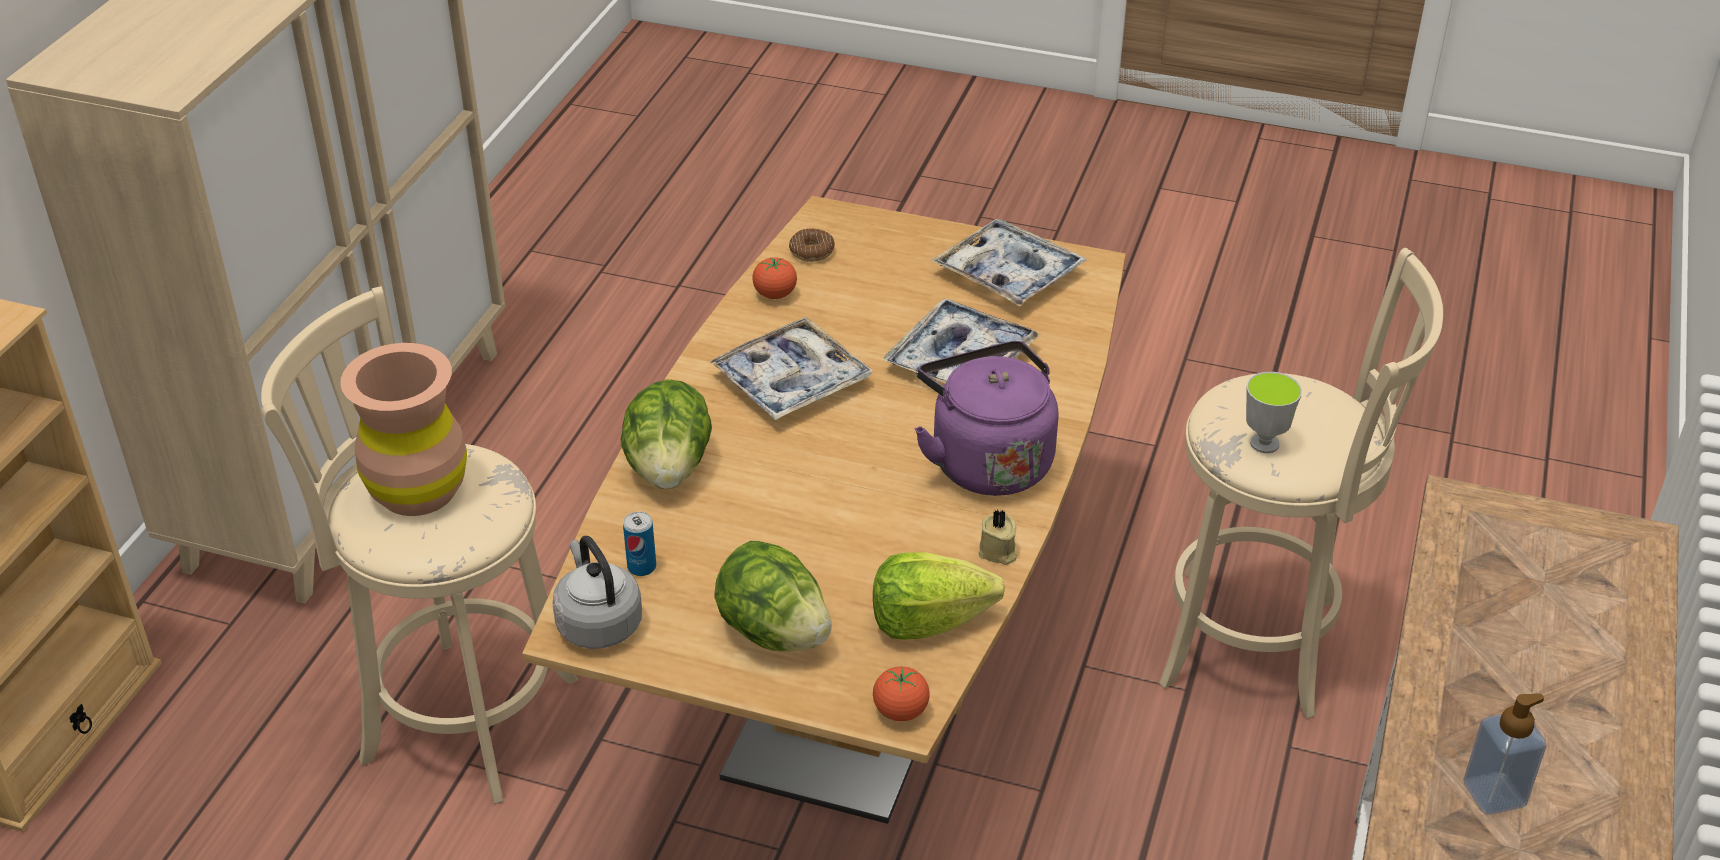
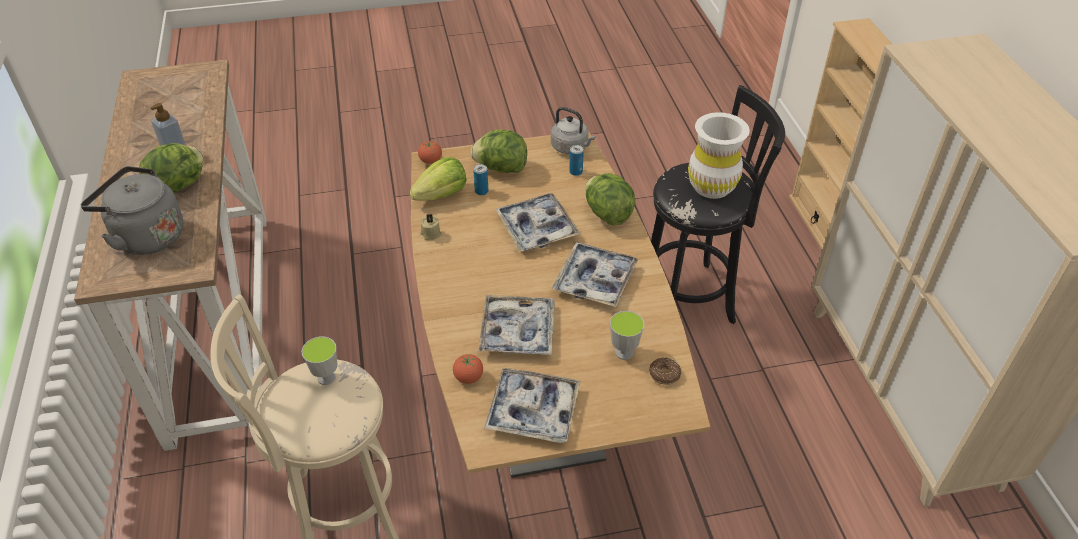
camera: 150 degrees right, 5 degrees up
beige stool [261,286,578,804] -> black stool [651,85,785,324]
brown vase [340,343,467,516] -> white vase [688,112,750,199]
tomato [752,257,797,299] -> tomato moved to [453,354,483,384]
purple kettle [915,341,1058,496] -> none
none -> grey kettle [81,166,183,255]
none -> lettuce [139,143,204,193]
none -> can [473,164,488,195]
none -> tray [496,193,580,251]
none -> cup [610,311,644,360]

